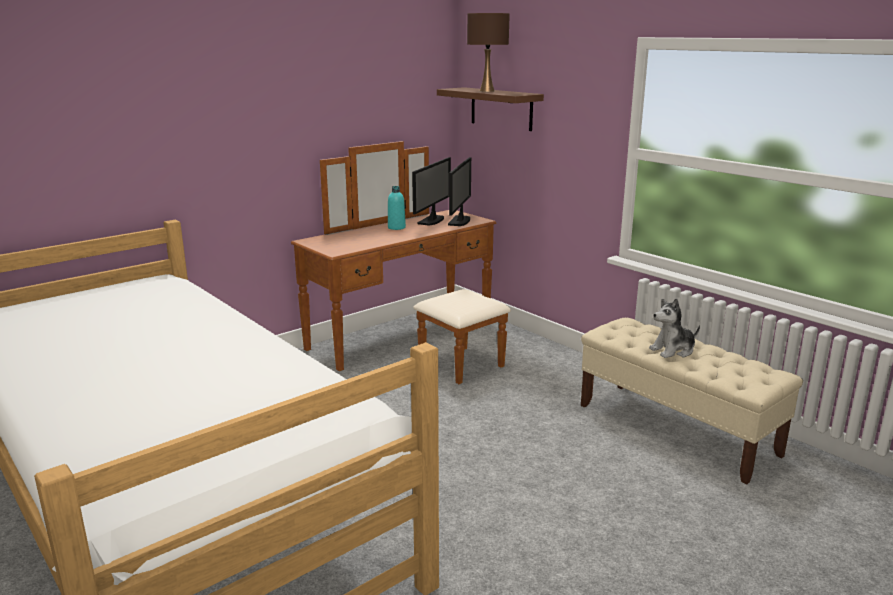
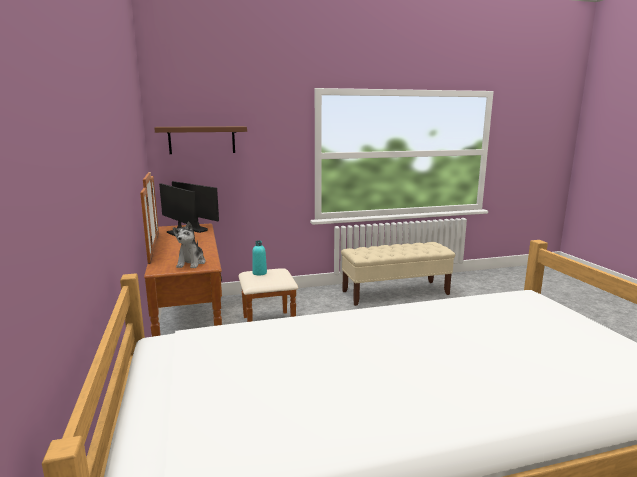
camera: 65 degrees left, 5 degrees down
turquoise bottle [388,186,406,230] -> turquoise bottle moved to [252,241,267,275]
brown table lamp [467,13,510,92] -> none
plush toy [649,298,700,358] -> plush toy moved to [173,222,206,268]

